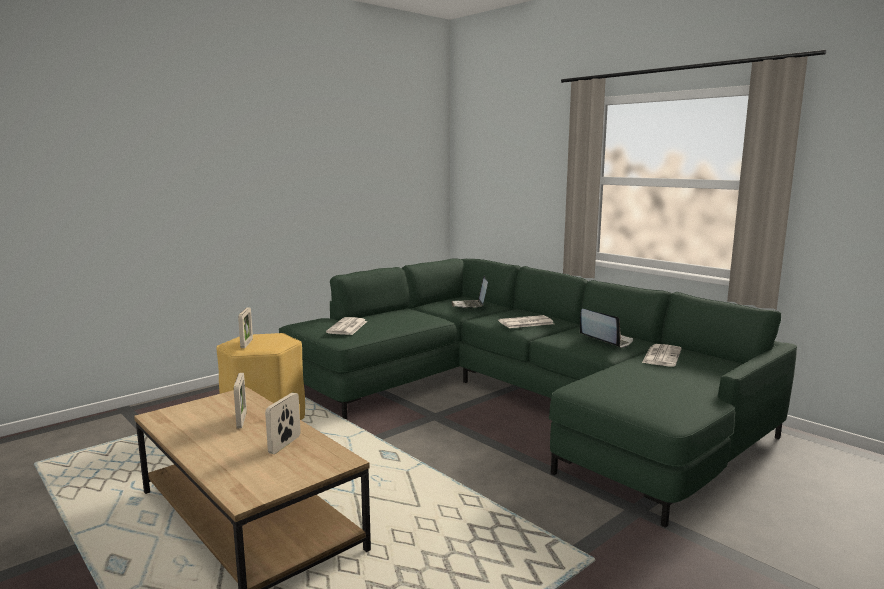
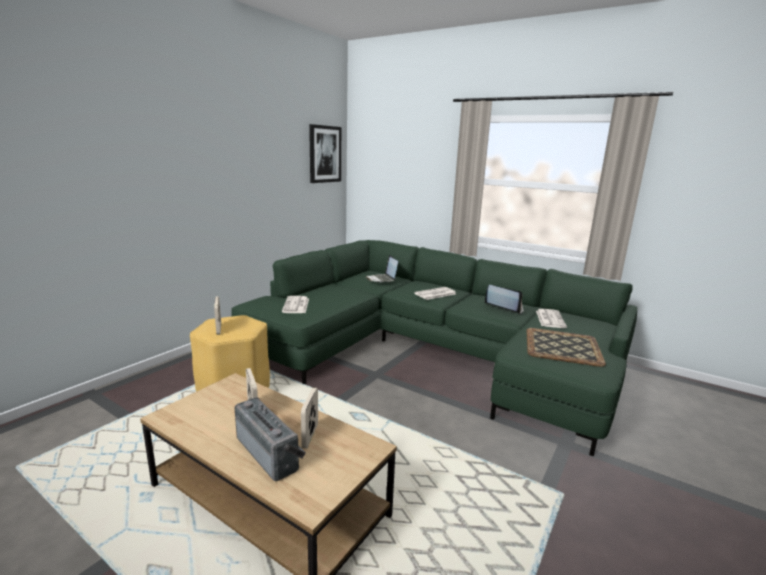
camera: 15 degrees left, 5 degrees up
none -> radio [235,398,306,481]
none -> picture [309,124,341,183]
none -> tray [526,328,606,367]

